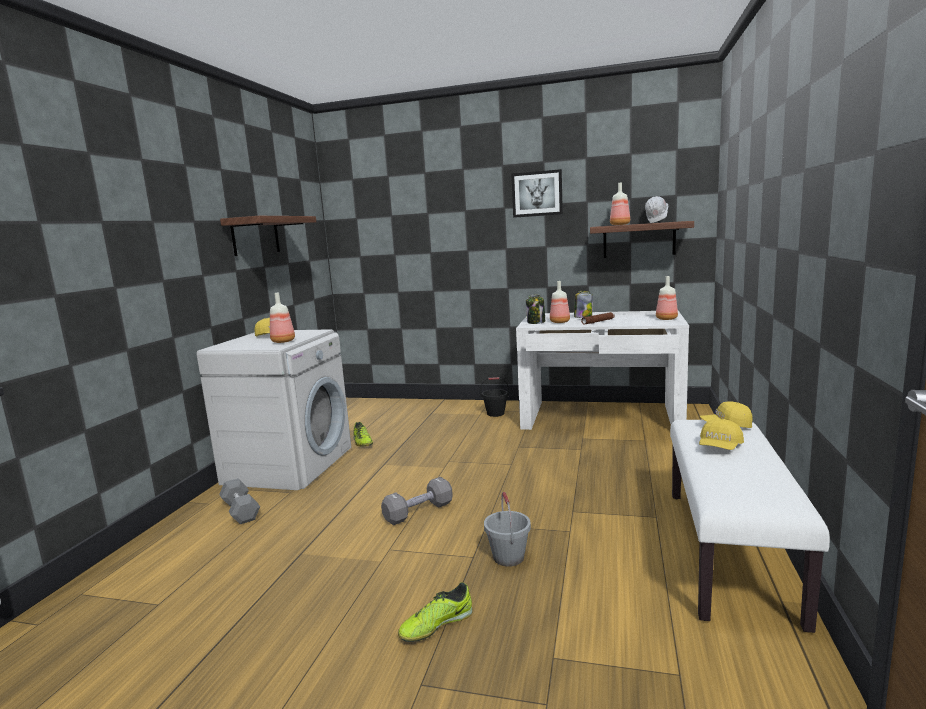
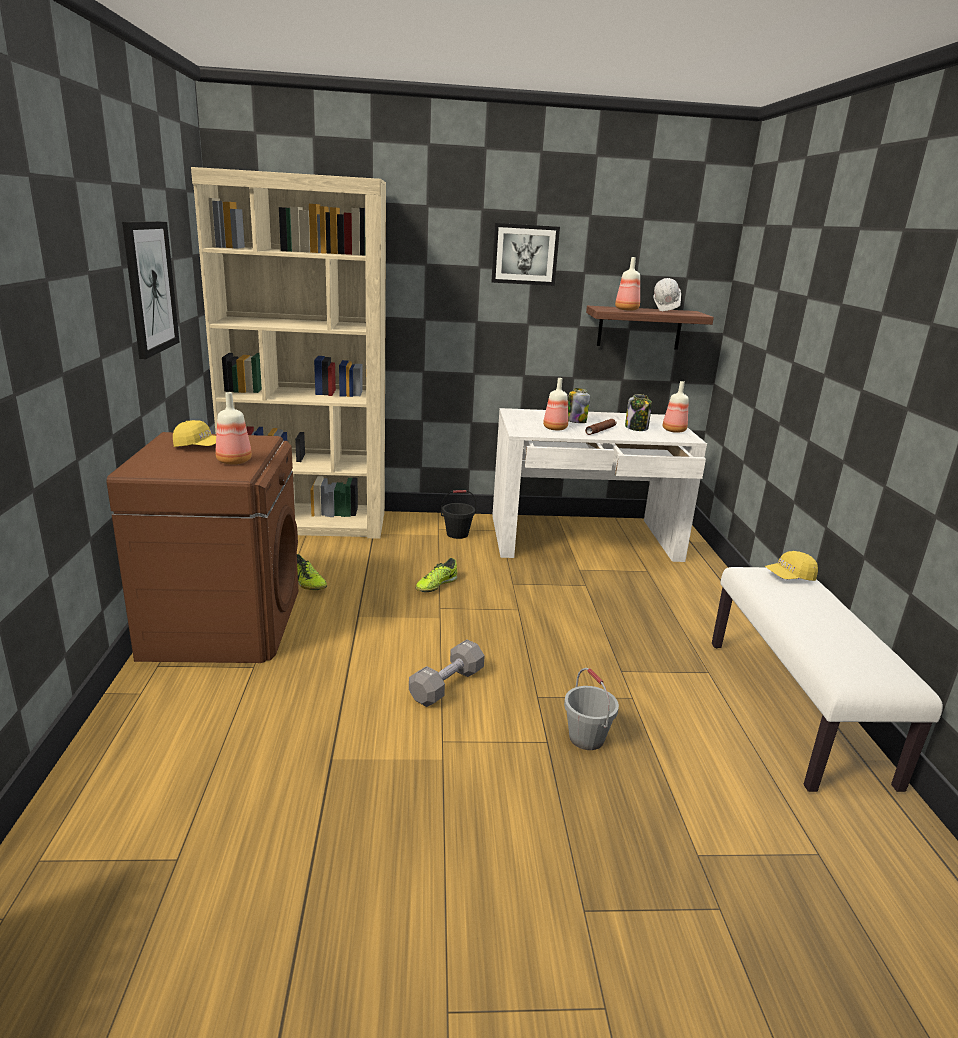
camera: 20 degrees left, 10 degrees up
white washing machine [197,329,351,490] -> brown washing machine [106,432,299,663]
grey dumbbell [219,478,260,524] -> none
shelf [220,216,316,256] -> picture [122,221,180,359]
shoe [398,582,473,642] -> shoe moved to [416,558,457,592]
jar [526,295,545,324] -> jar moved to [625,394,652,431]
yellow cap [699,419,744,450] -> none
none -> beige bookcase [191,167,386,539]

